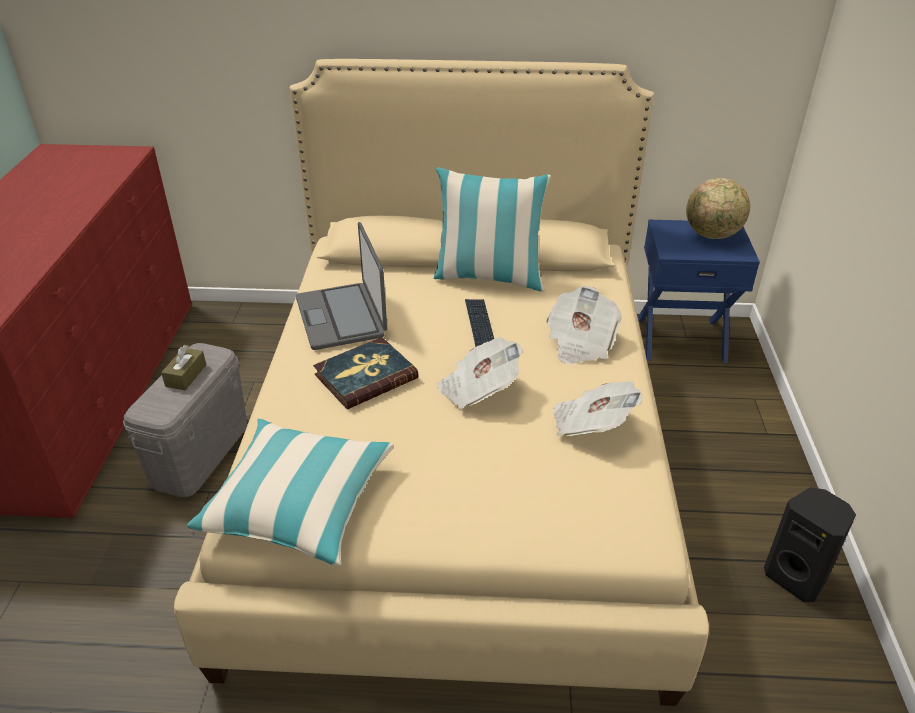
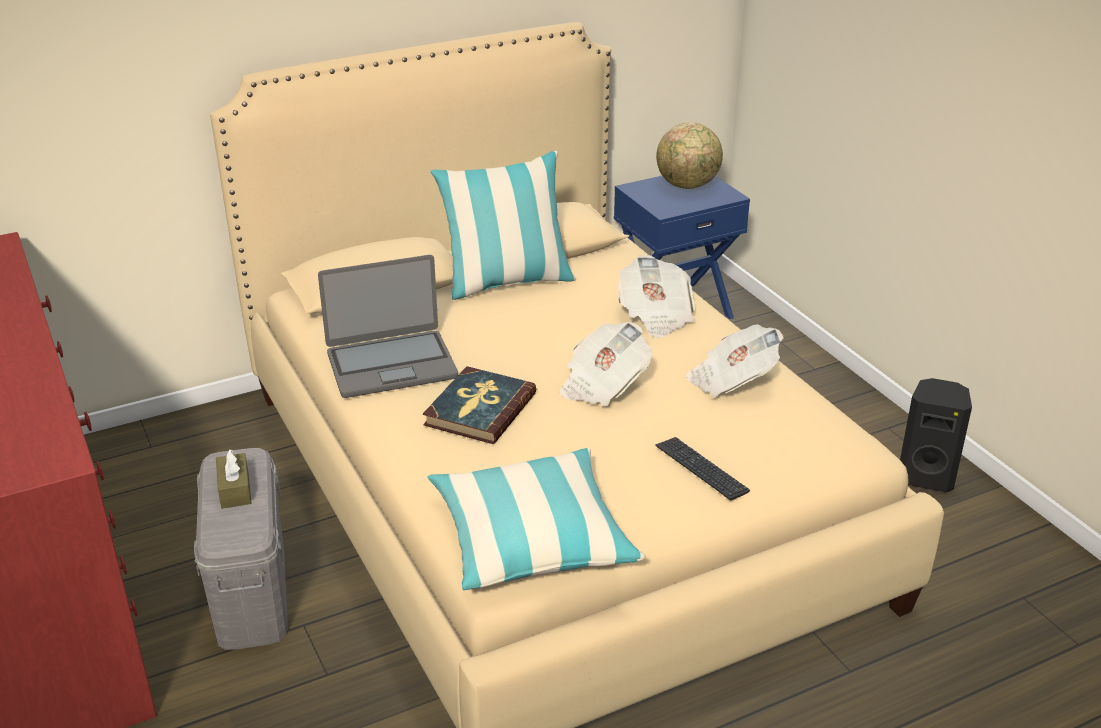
camera: 30 degrees left, 5 degrees down
laptop [296,222,387,350] -> laptop turned 60 degrees counterclockwise [318,255,458,398]
keyboard [465,299,494,347] -> keyboard moved to [655,437,750,501]

